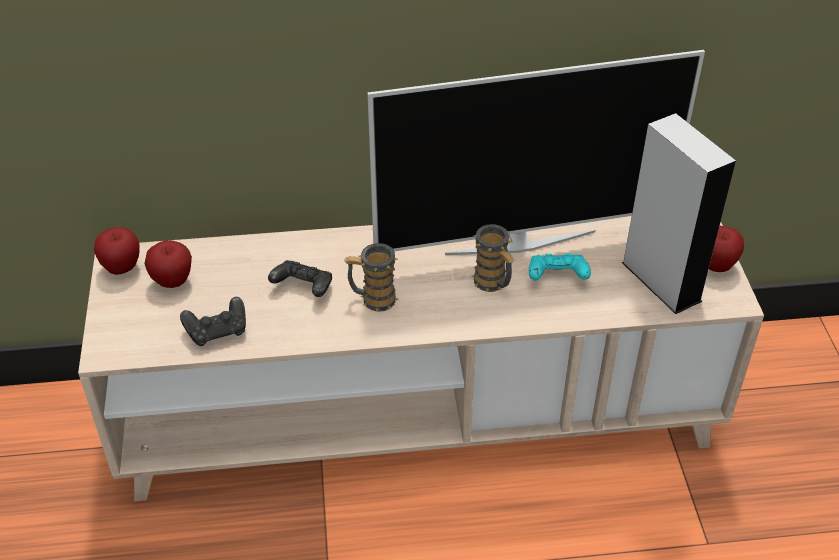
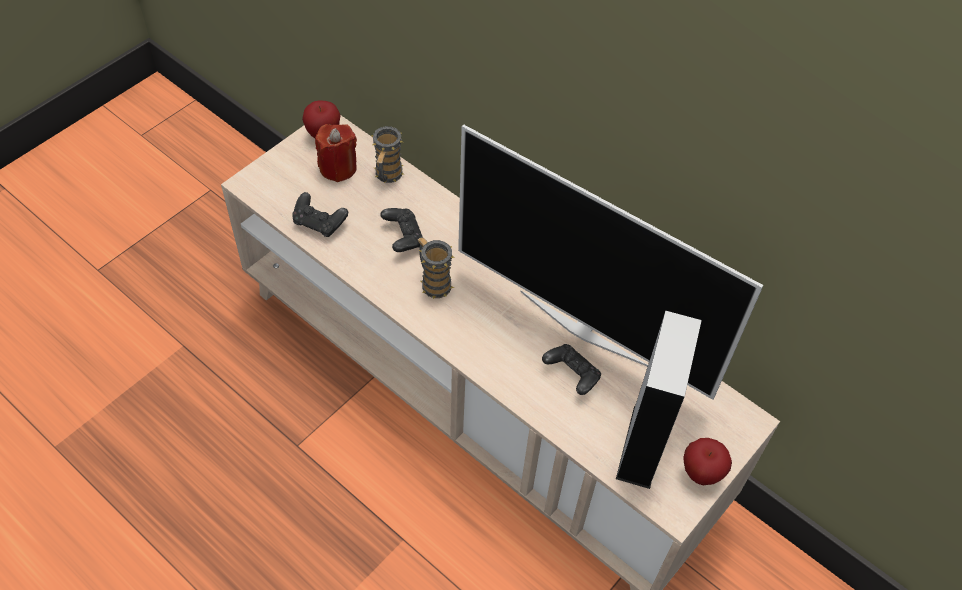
camera: 45 degrees right, 10 degrees up
apple [144,240,192,288] -> red candle [315,124,357,182]
mug [471,224,515,292] -> mug moved to [371,126,404,183]
turquoise game controller [529,253,591,280] -> black game controller [542,344,601,395]

